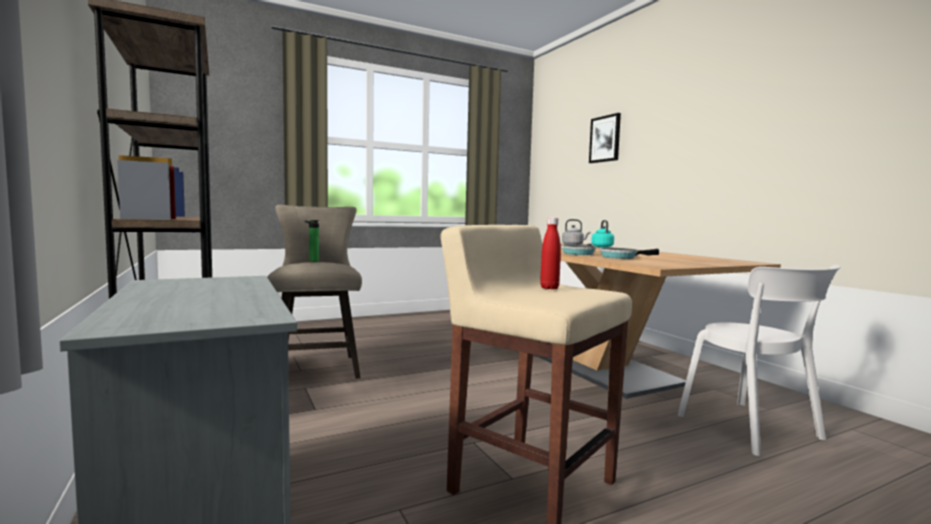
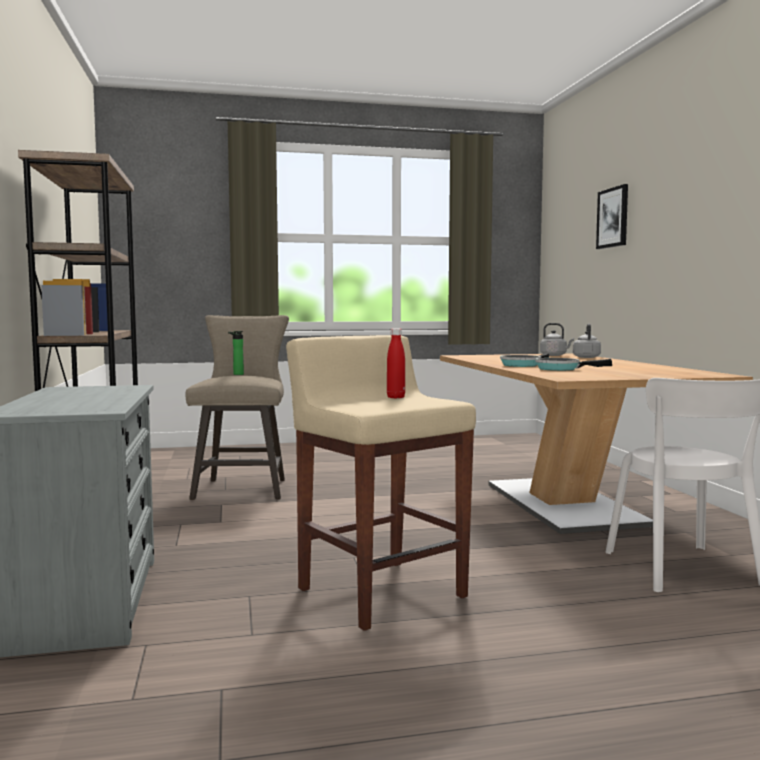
camera: 15 degrees right, 0 degrees up
turquoise kettle [591,220,614,247] -> grey kettle [573,324,601,358]

